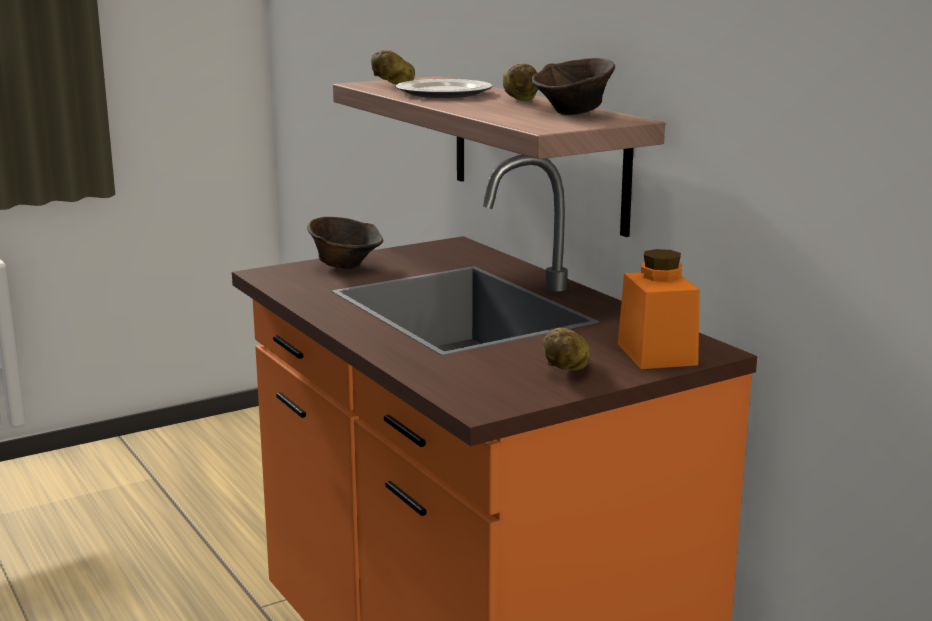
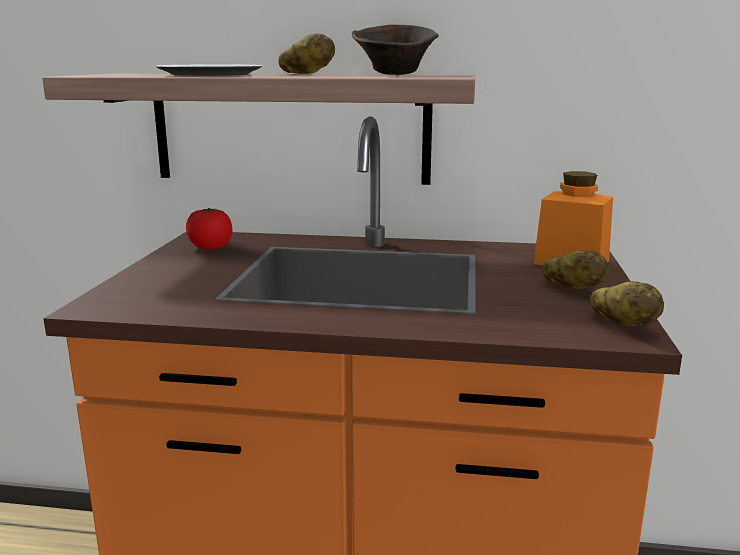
camera: 50 degrees left, 0 degrees up
brown bowl [307,217,383,269] -> none
potato [371,50,415,85] -> potato moved to [590,281,664,326]
none -> tomato [186,208,233,250]

